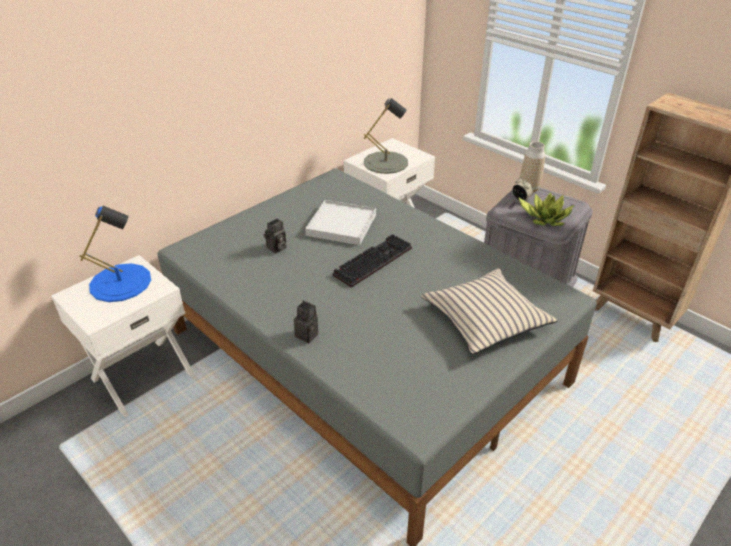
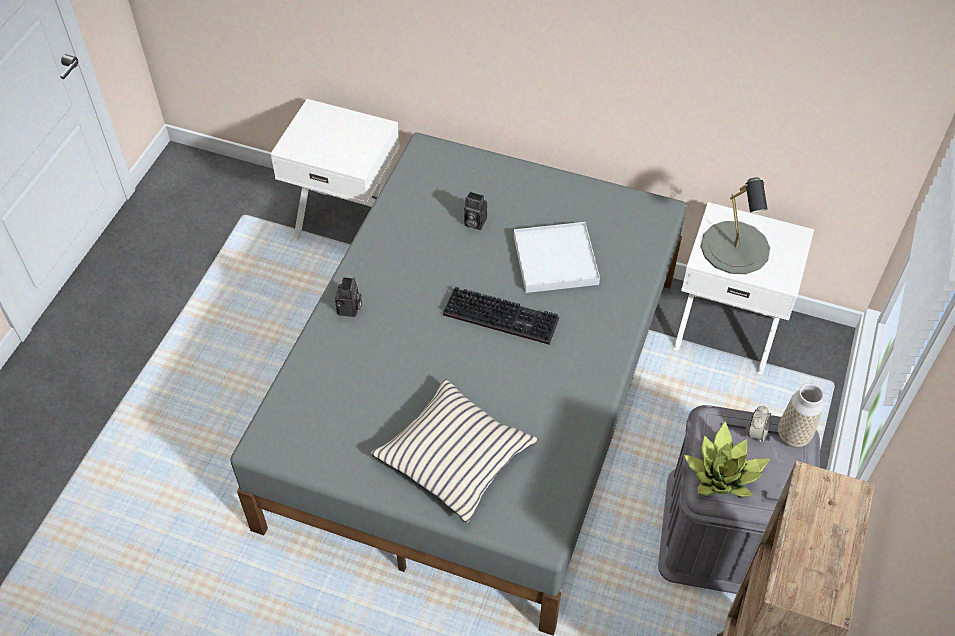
camera: 65 degrees right, 15 degrees up
blue table lamp [79,206,151,302] -> none

